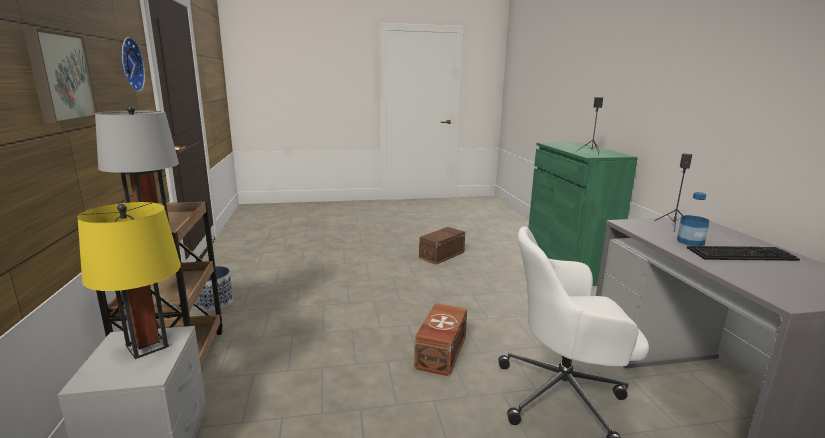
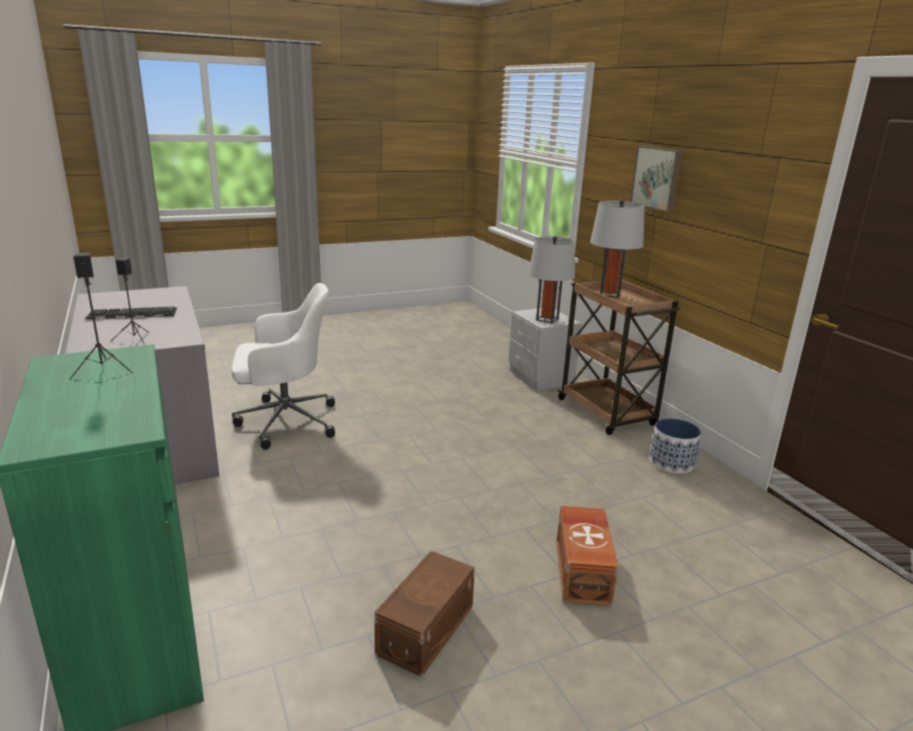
camera: 165 degrees right, 5 degrees up
yellow table lamp [77,202,181,359] -> grey table lamp [528,236,575,324]
wall clock [121,37,145,92] -> none
brown storage box [414,303,467,376] -> brown storage box moved to [556,506,618,606]
bottle [677,192,709,246] -> none

